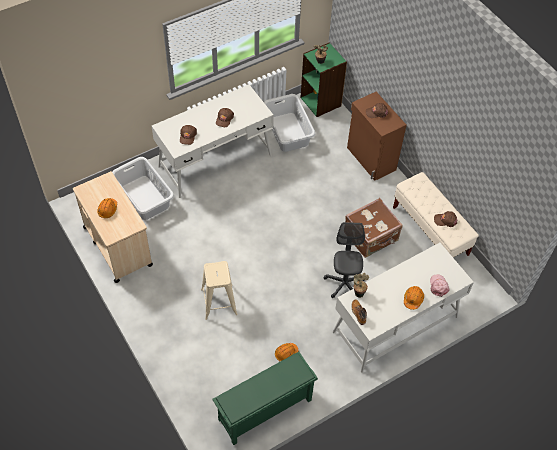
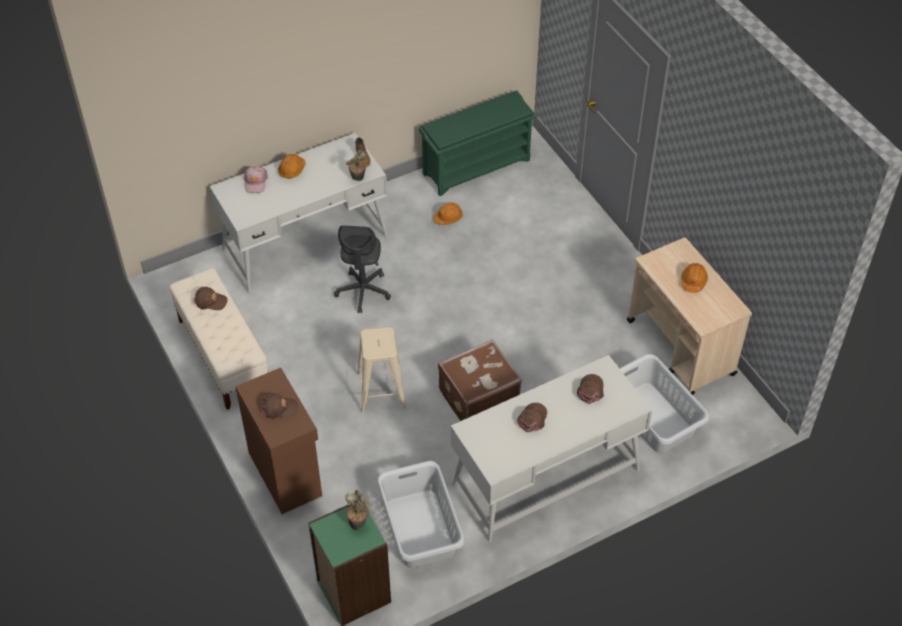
camera: 175 degrees left, 5 degrees down
beige stool [201,261,238,320] -> beige stool moved to [357,327,407,413]
brown suitcase [345,198,403,258] -> brown suitcase moved to [438,339,522,421]

